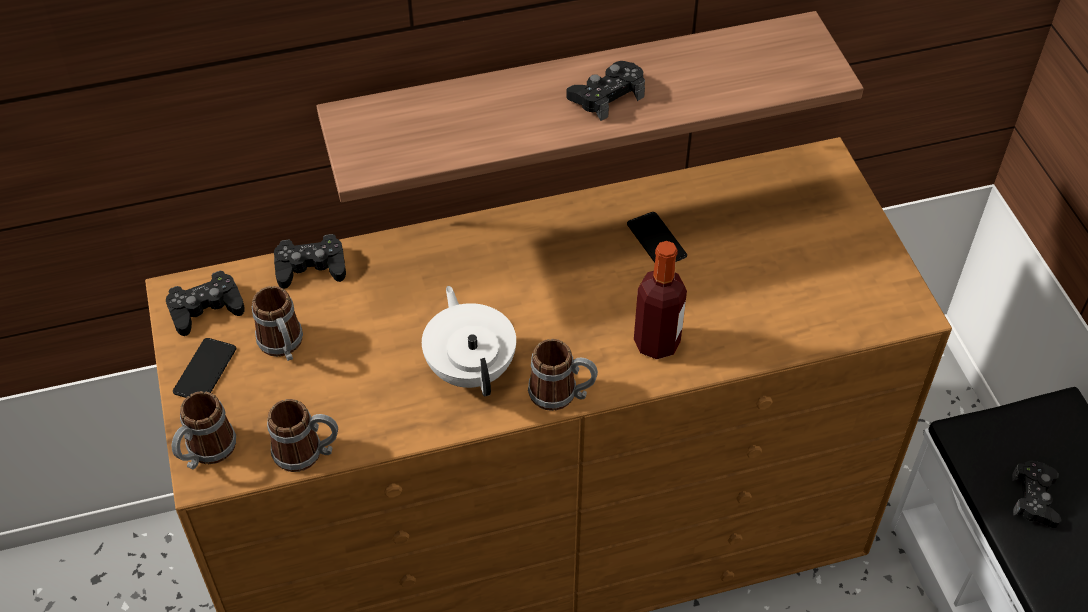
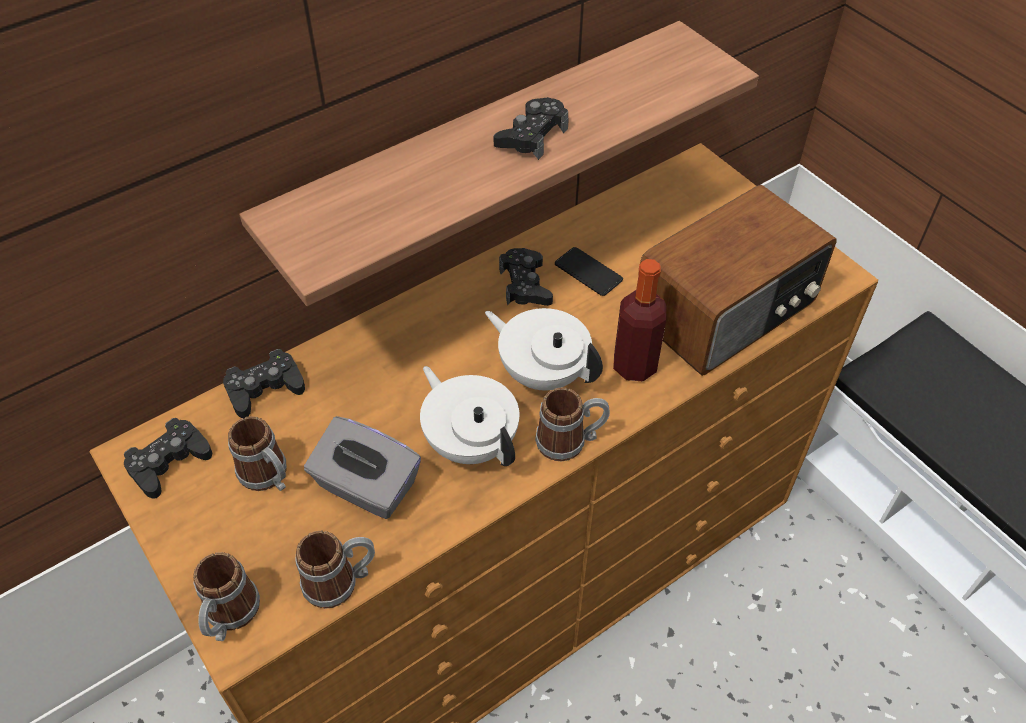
camera: 20 degrees left, 0 degrees up
phone [173,338,236,398] -> none
black game controller [1012,461,1061,528] -> black game controller moved to [499,248,553,306]
none -> grey tissue box [304,416,421,519]
none -> white teapot [485,308,603,391]
none -> radio [638,185,837,376]

